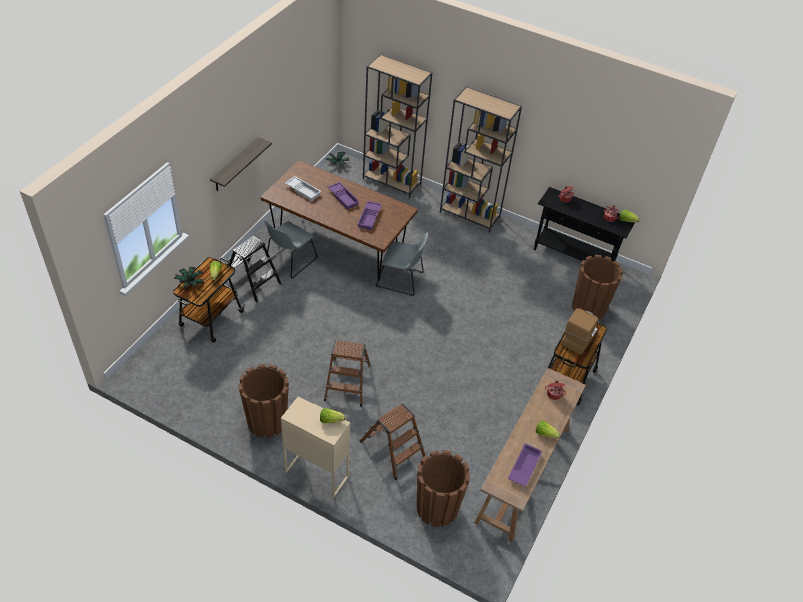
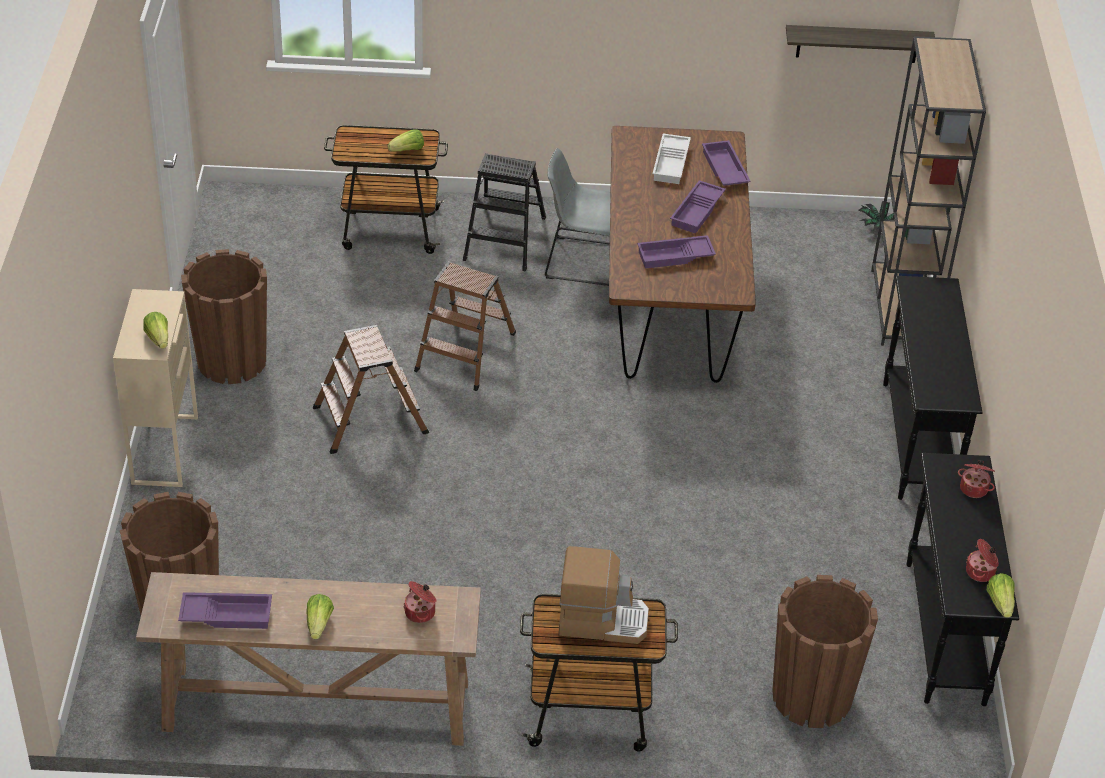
camera: 65 degrees right, 5 degrees down
potted plant [174,267,205,290] -> none
shelf [210,137,272,191] -> shelf moved to [786,25,935,63]
brown step ladder [359,403,425,480] -> brown step ladder moved to [414,262,516,391]
grey chair [376,232,428,296] -> none
bookcase [440,86,522,233] -> black console table [883,276,982,500]
none -> purple tray [702,140,750,186]

